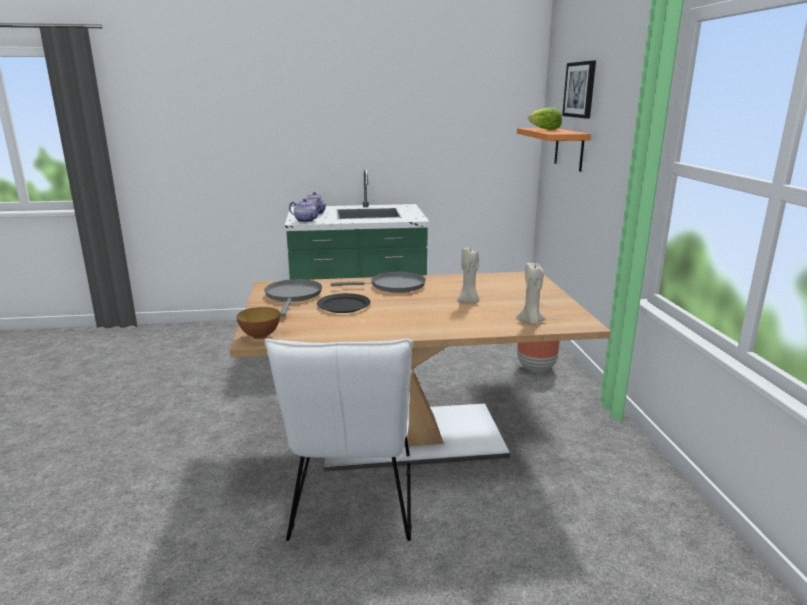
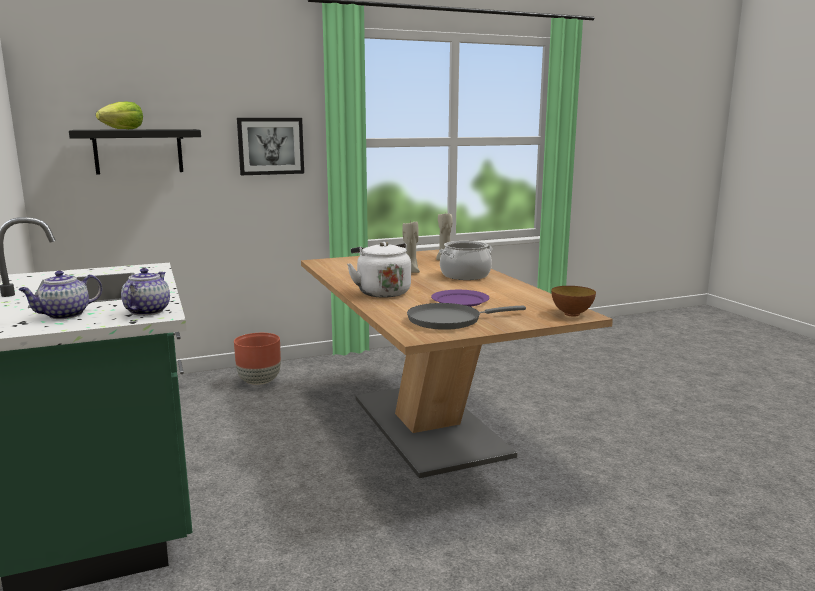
camera: 105 degrees left, 5 degrees down
white chair [264,338,413,541] -> none
black plate [317,293,370,313] -> purple plate [431,290,489,307]
grey frying pan [330,272,426,293] -> white kettle [347,242,411,298]
orange shelf [517,128,591,172] -> black shelf [69,129,201,174]
picture [562,61,596,118] -> picture moved to [237,118,304,175]
none -> cooking pot [439,241,492,280]

